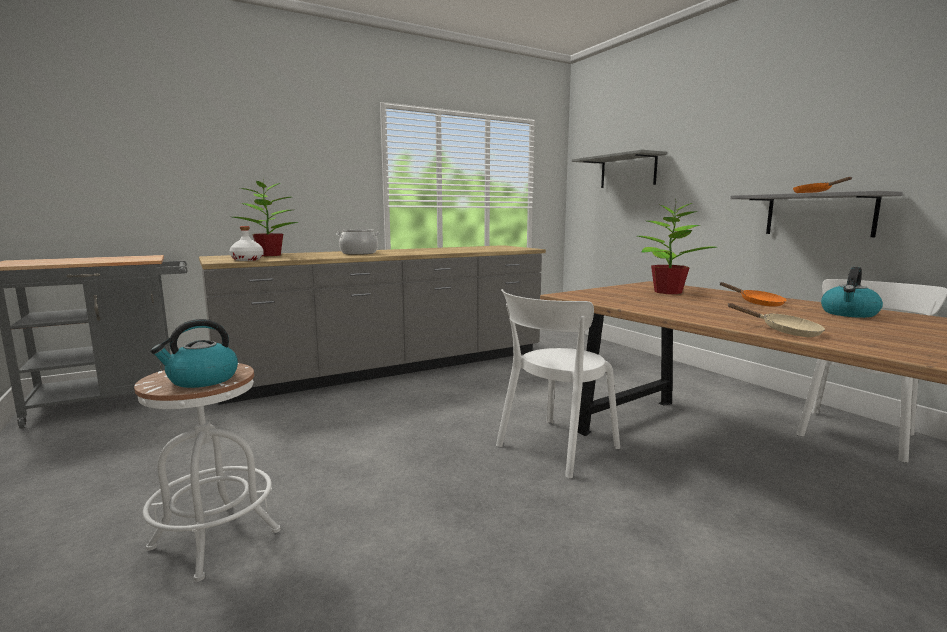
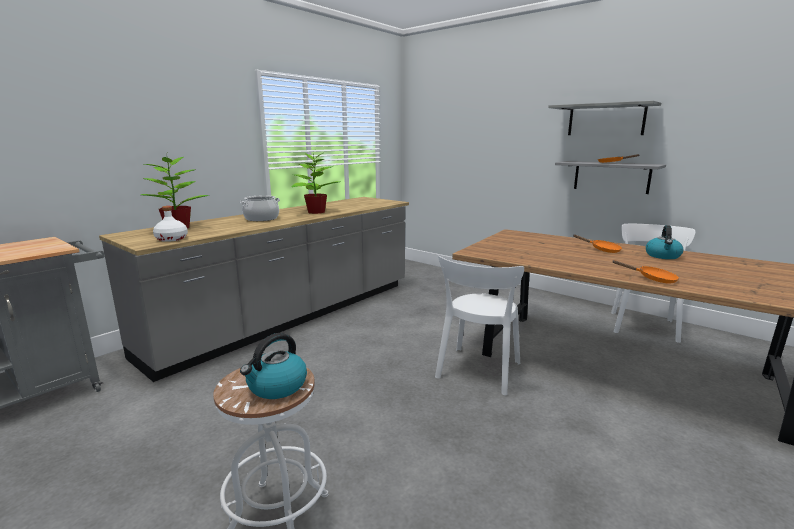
camera: 20 degrees left, 5 degrees up
grey shelf [572,149,667,188] -> grey shelf moved to [548,101,661,135]
potted plant [638,199,716,294] -> potted plant moved to [292,151,340,214]
beige frying pan [728,303,825,337] -> orange frying pan [612,260,679,284]

